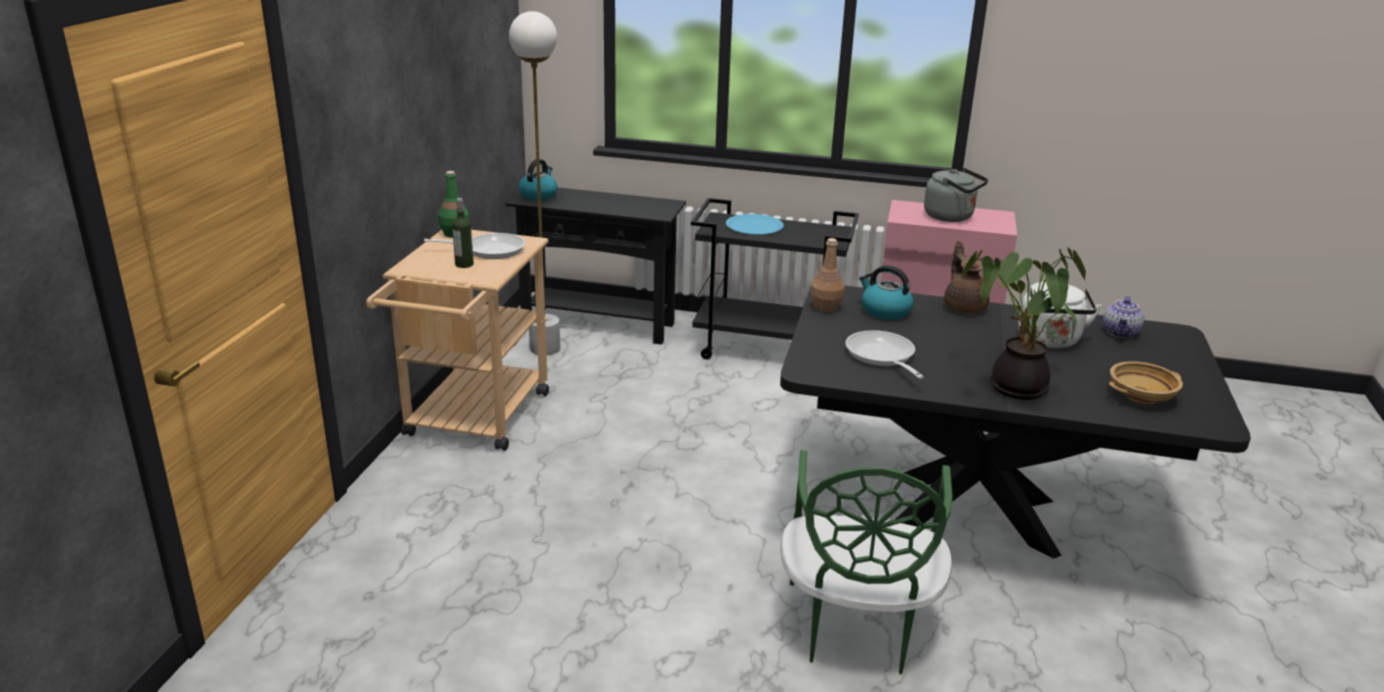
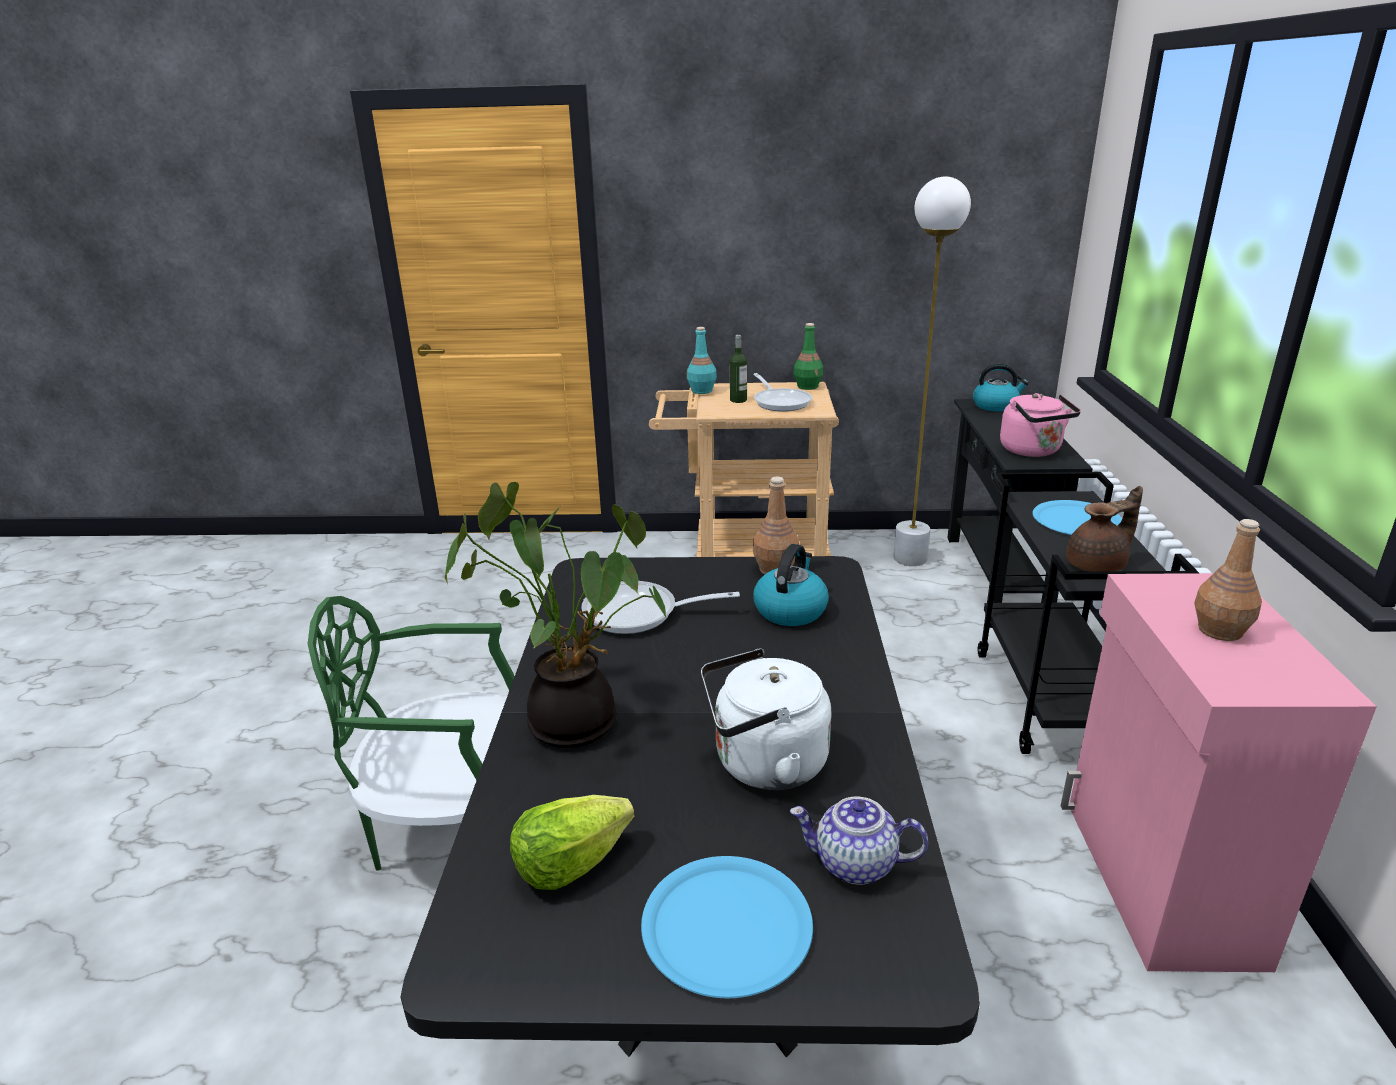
camera: 80 degrees right, 0 degrees up
frying pan [845,330,924,379] -> frying pan turned 150 degrees counterclockwise [582,581,740,634]
grey kettle [924,168,988,222] -> brown bottle [1194,519,1262,641]
brown teapot [944,241,990,313] -> brown teapot moved to [1066,486,1143,572]
beige bowl [1109,361,1183,404] -> lettuce [510,795,634,890]
none -> blue plate [641,856,813,998]
none -> turquoise bottle [687,327,717,394]
none -> pink kettle [1000,393,1081,457]

